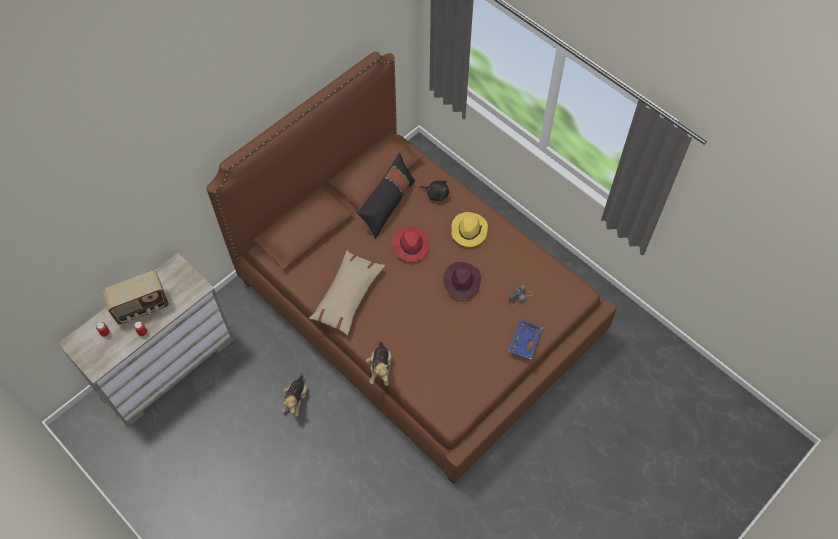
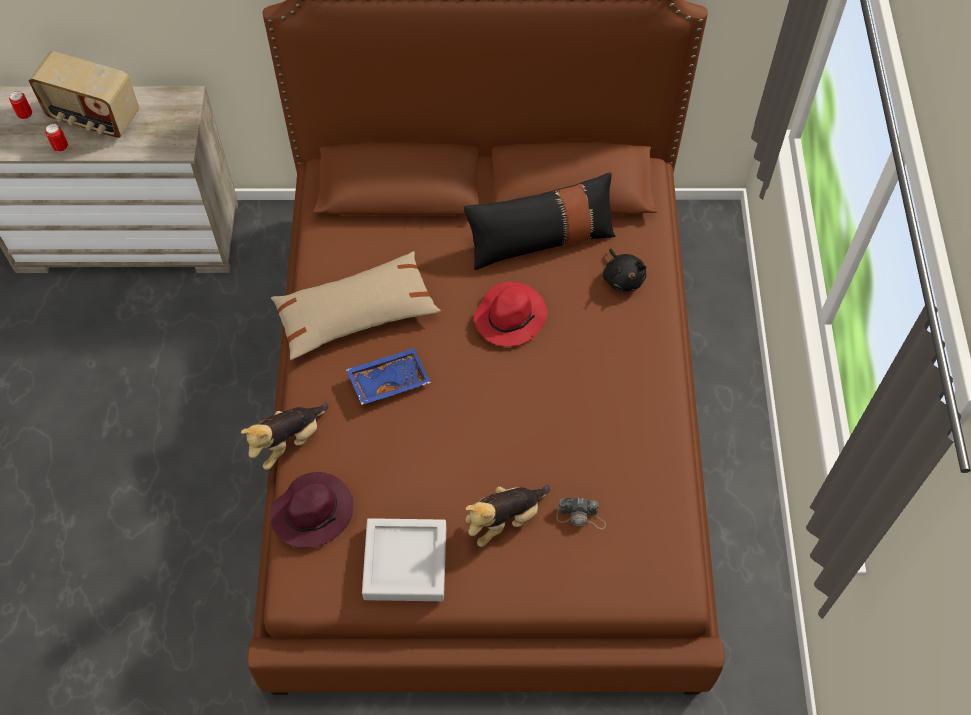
camera: 45 degrees right, 0 degrees up
plush toy [282,373,307,417] -> plush toy moved to [465,485,550,547]
purple hat [443,262,481,299] -> purple hat moved to [270,472,354,548]
yellow hat [451,212,488,247] -> none
blue tray [508,319,543,359] -> blue tray moved to [346,348,431,405]
none -> grey tray [362,518,447,601]

